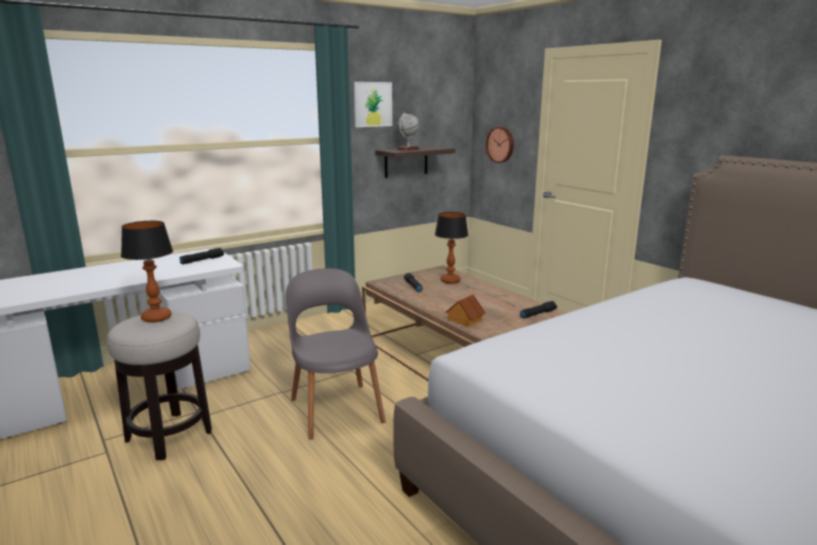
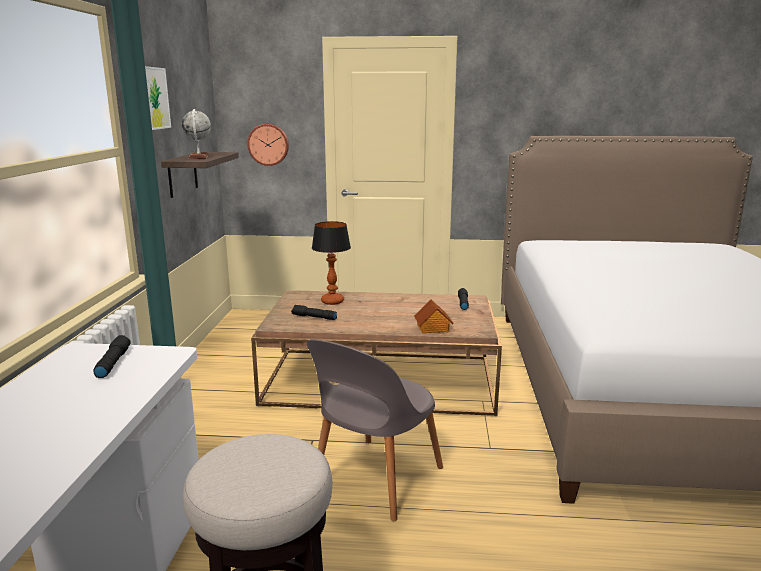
camera: 50 degrees left, 0 degrees up
table lamp [121,221,173,323] -> none
grey chair [286,268,386,440] -> grey chair turned 75 degrees counterclockwise [307,339,443,521]

